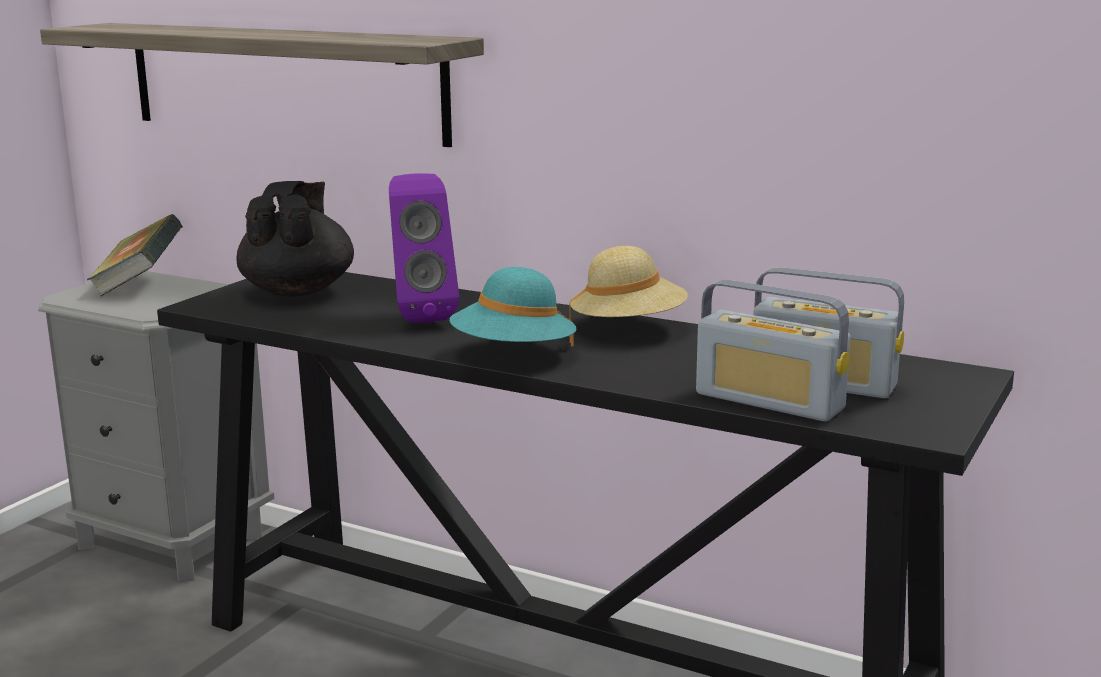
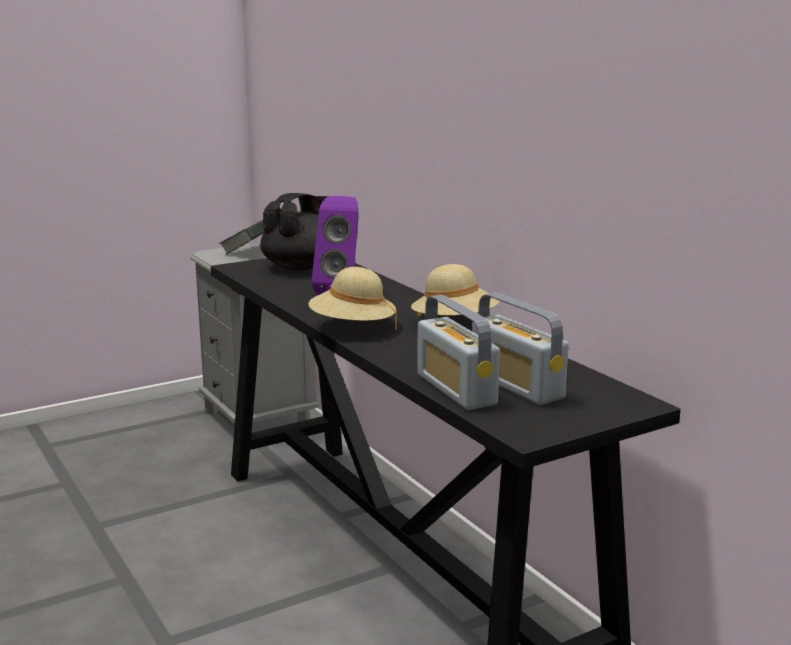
camera: 30 degrees right, 0 degrees up
shelf [40,23,484,147] -> none
turquoise hat [449,267,577,347] -> beige hat [309,267,397,330]

